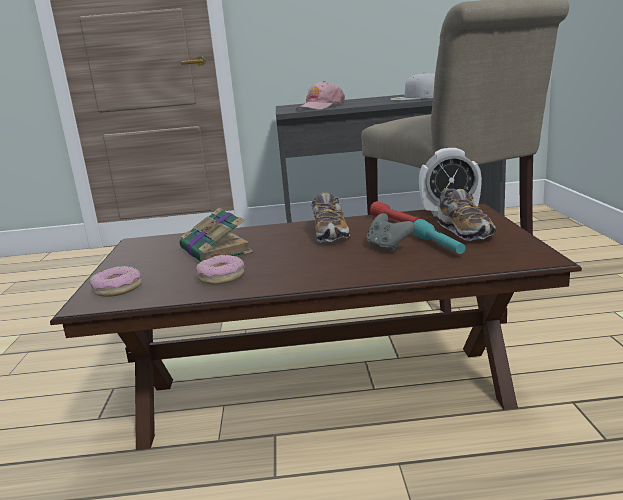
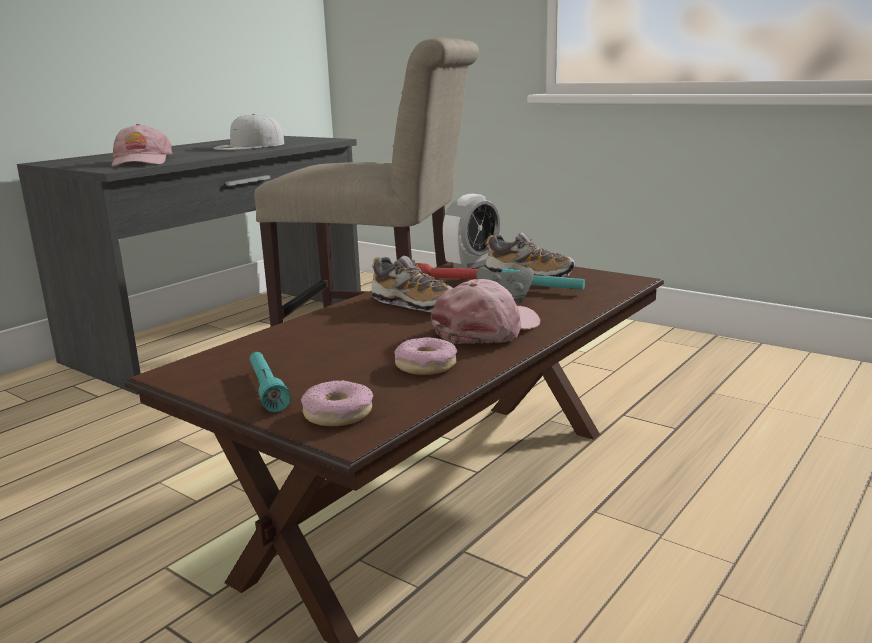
camera: 50 degrees left, 0 degrees up
book [180,208,253,262] -> none
none -> turquoise flashlight [250,352,291,412]
none -> pink cap [431,279,540,344]

